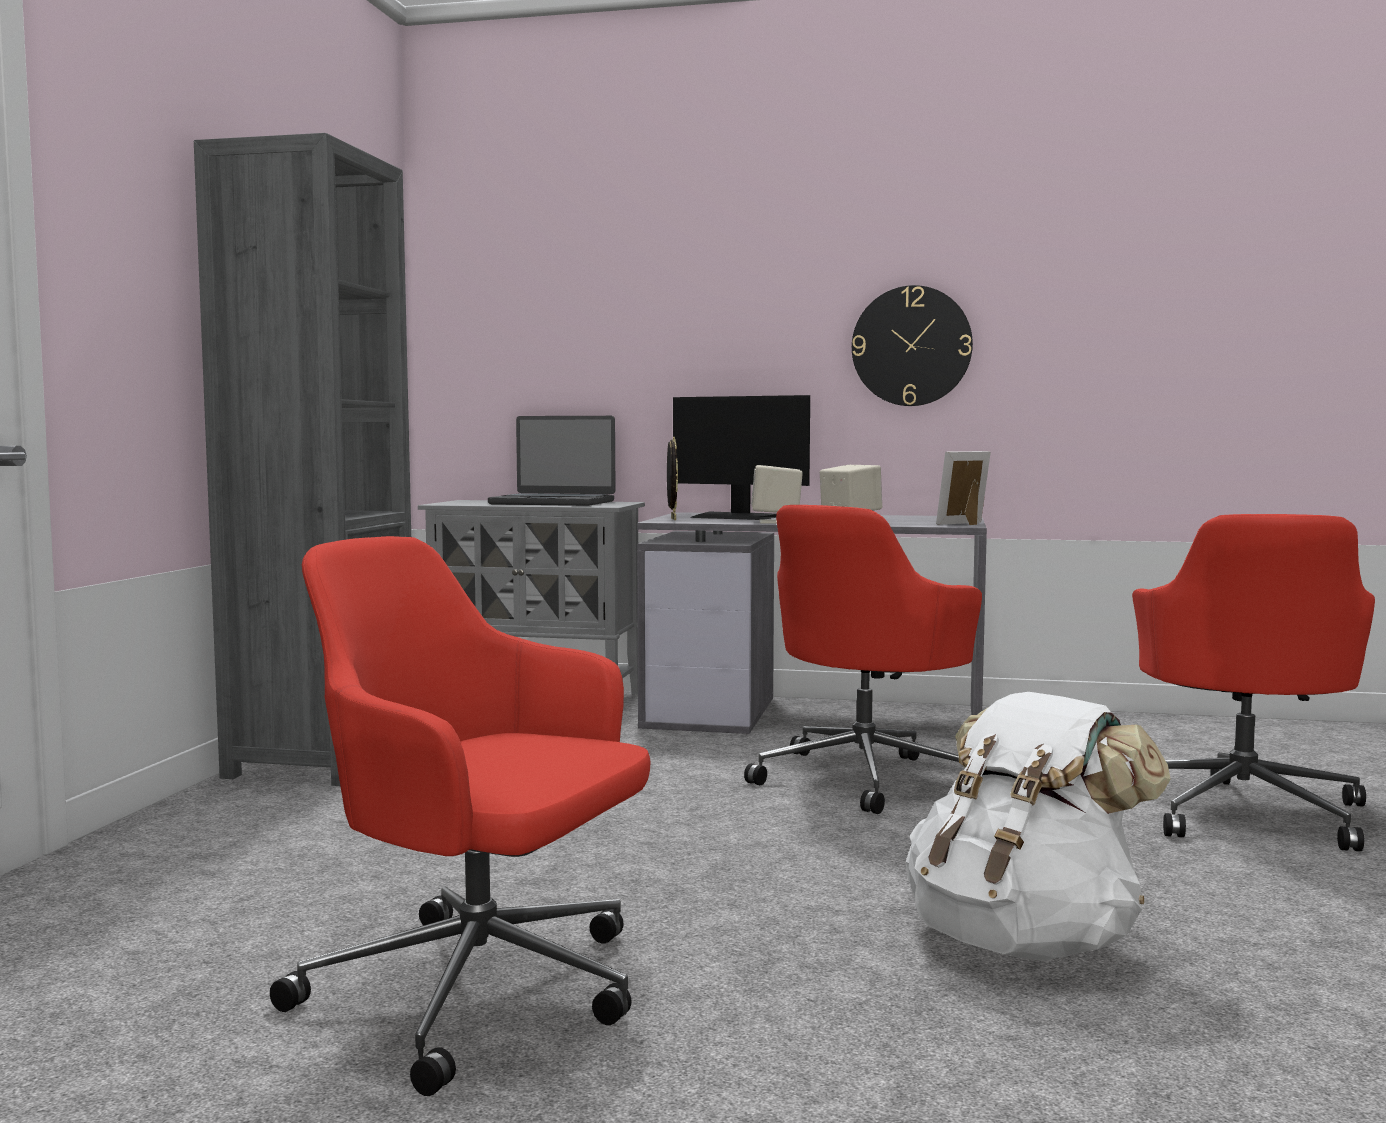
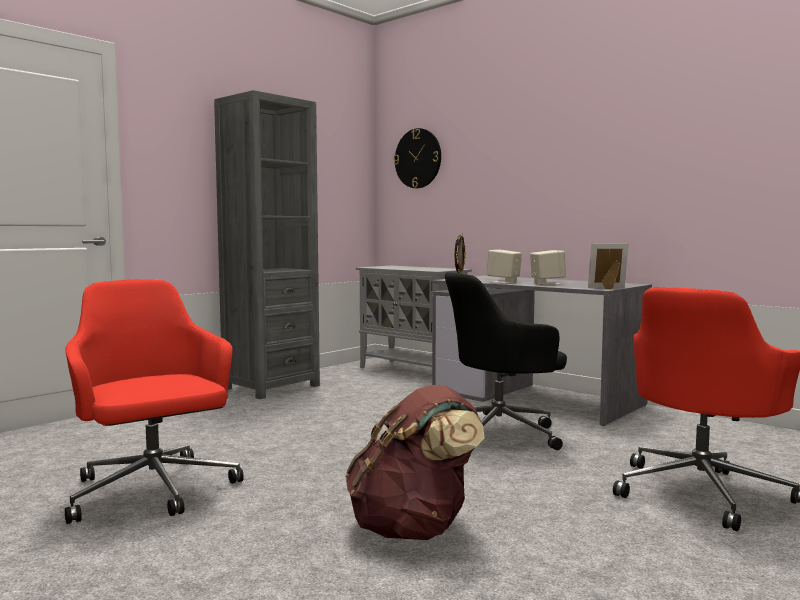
camera: 30 degrees right, 0 degrees up
laptop [488,416,615,506] -> none
monitor [673,395,810,520] -> none
red office chair [744,505,982,814] -> black office chair [445,272,567,451]
wall clock [852,285,973,406] -> wall clock moved to [394,128,441,188]
white backpack [906,692,1171,961] -> brown backpack [346,385,485,540]

